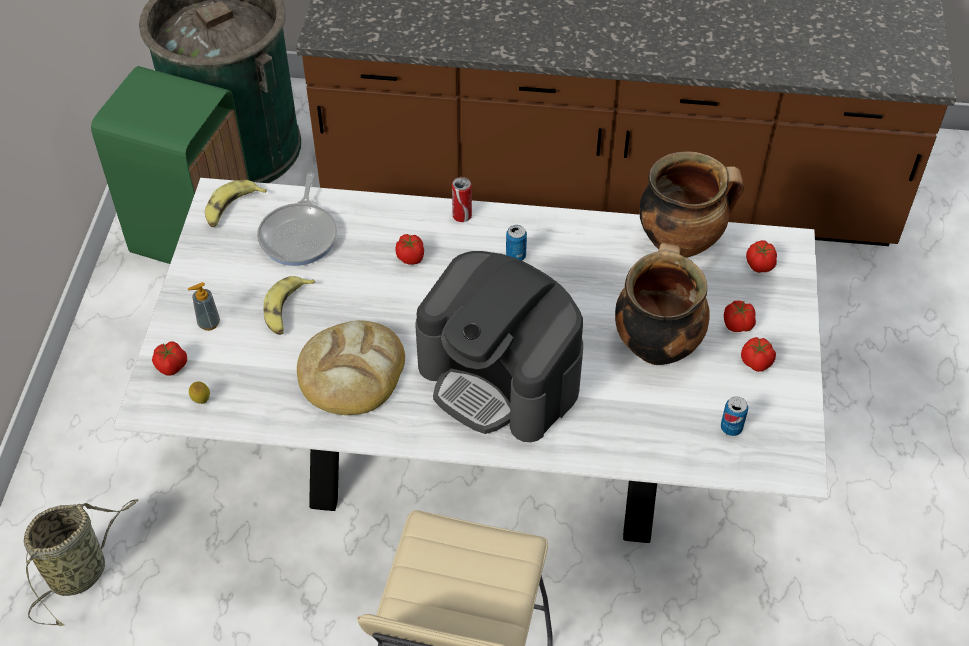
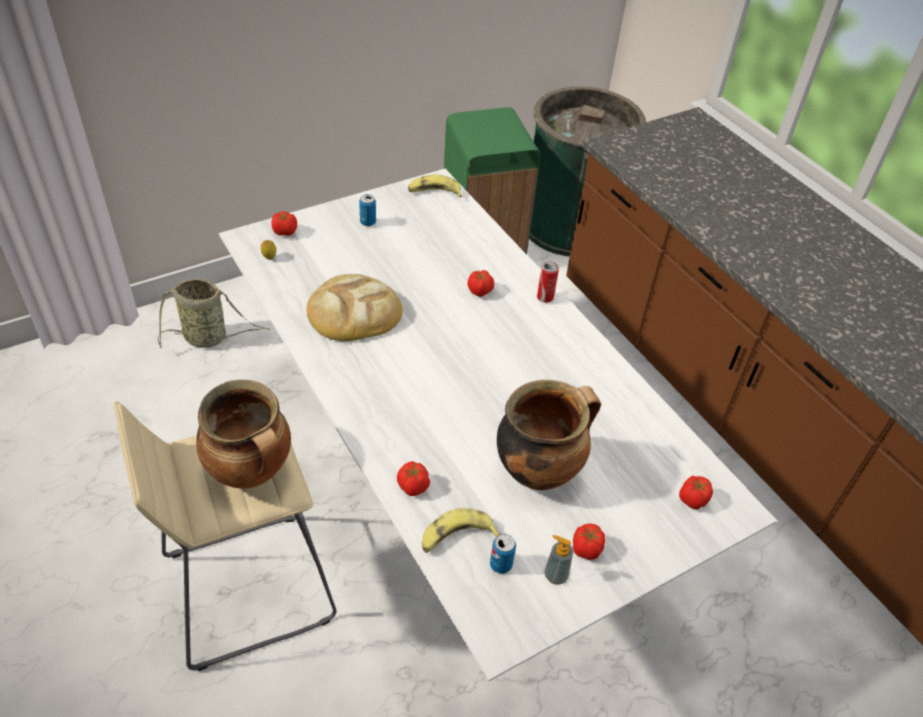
camera: 50 degrees right, 5 degrees down
soap dispenser [188,282,220,331] -> soap dispenser moved to [544,535,573,585]
frying pan [257,173,337,266] -> none
banana [264,276,315,335] -> banana moved to [422,508,501,553]
coffee machine [415,251,583,442] -> none
can [506,225,527,261] -> can moved to [359,194,376,226]
cooking pot [639,151,744,258] -> cooking pot moved to [196,380,291,489]
tomato [724,300,756,332] -> tomato moved to [397,461,430,496]

